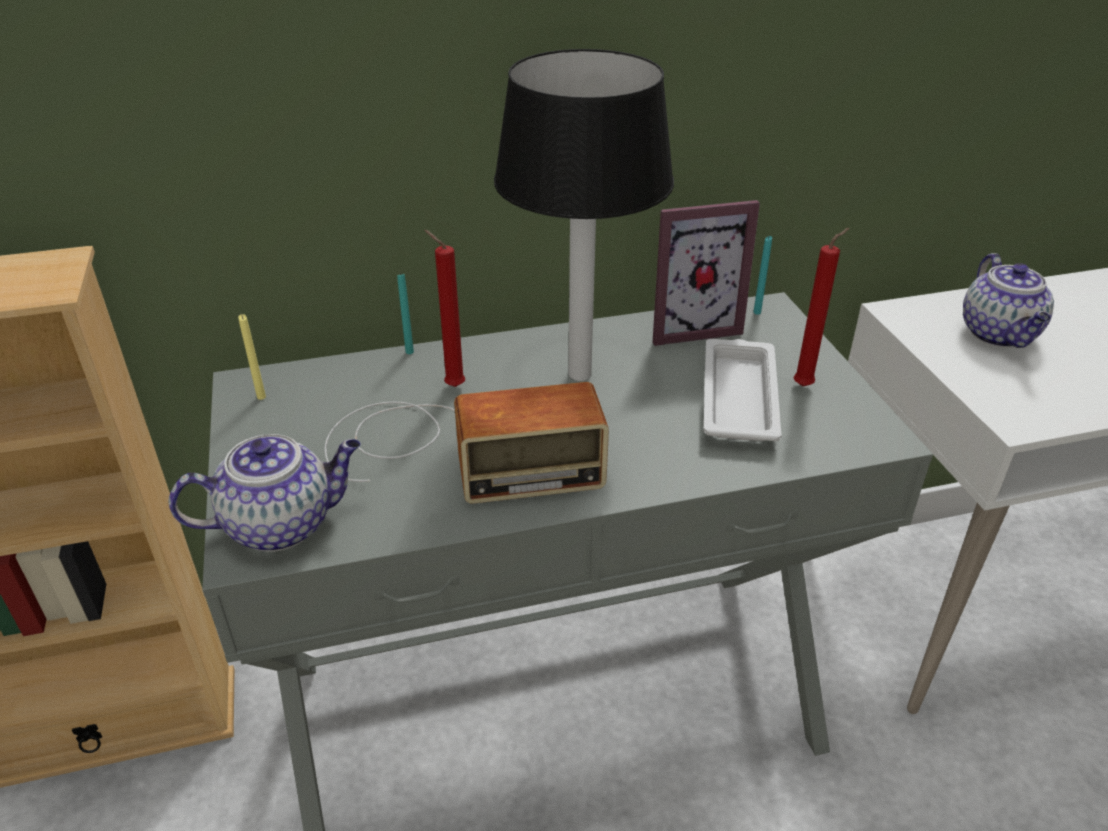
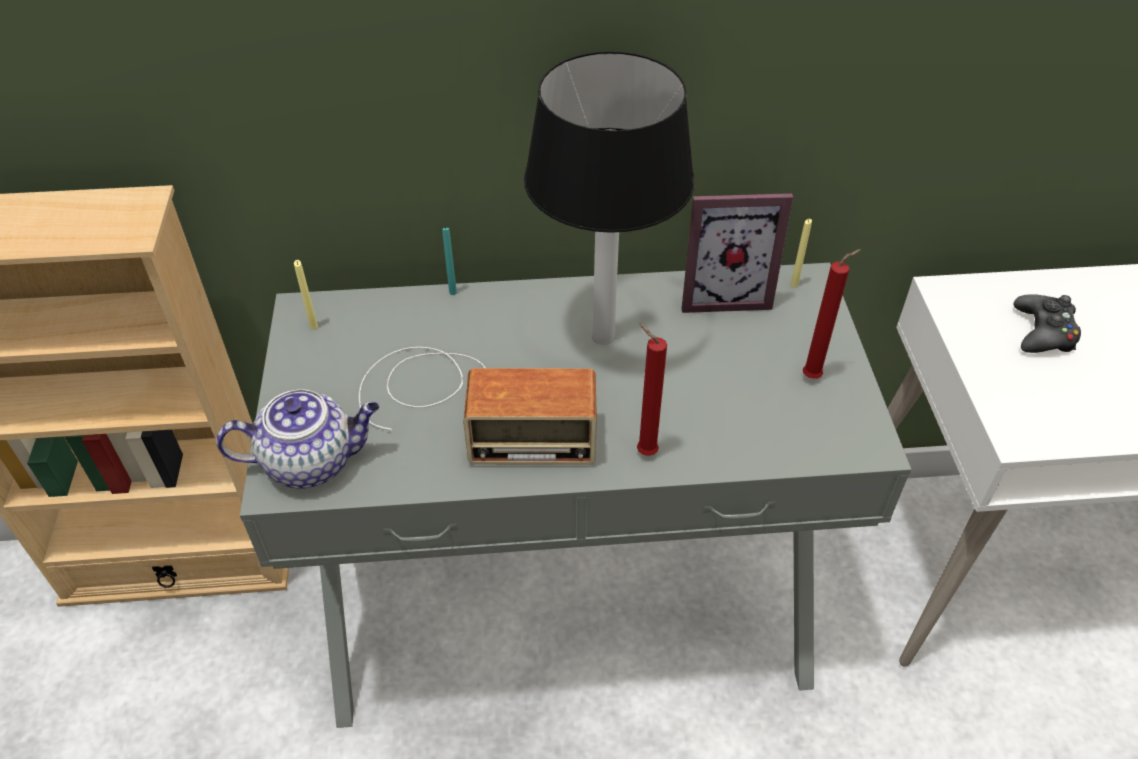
camera: 10 degrees right, 10 degrees up
red candle [424,230,466,387] -> red candle moved to [637,323,667,456]
white tray [704,339,782,441] -> none
turquoise candle [753,236,772,315] -> yellow candle [791,219,812,287]
teapot [963,253,1054,348] -> black game controller [1014,294,1081,353]

